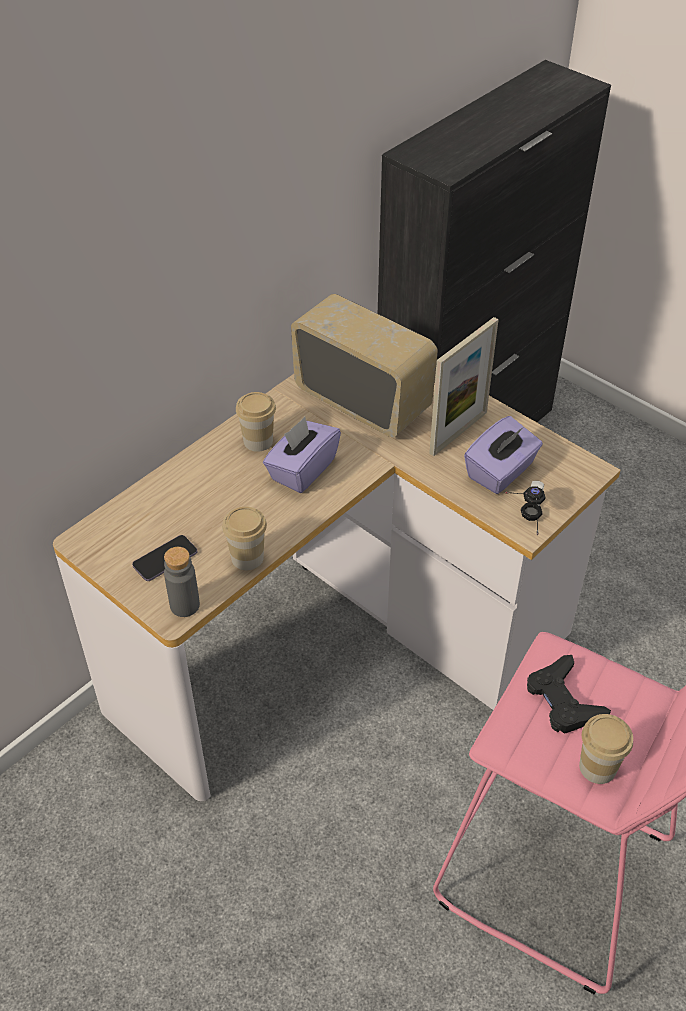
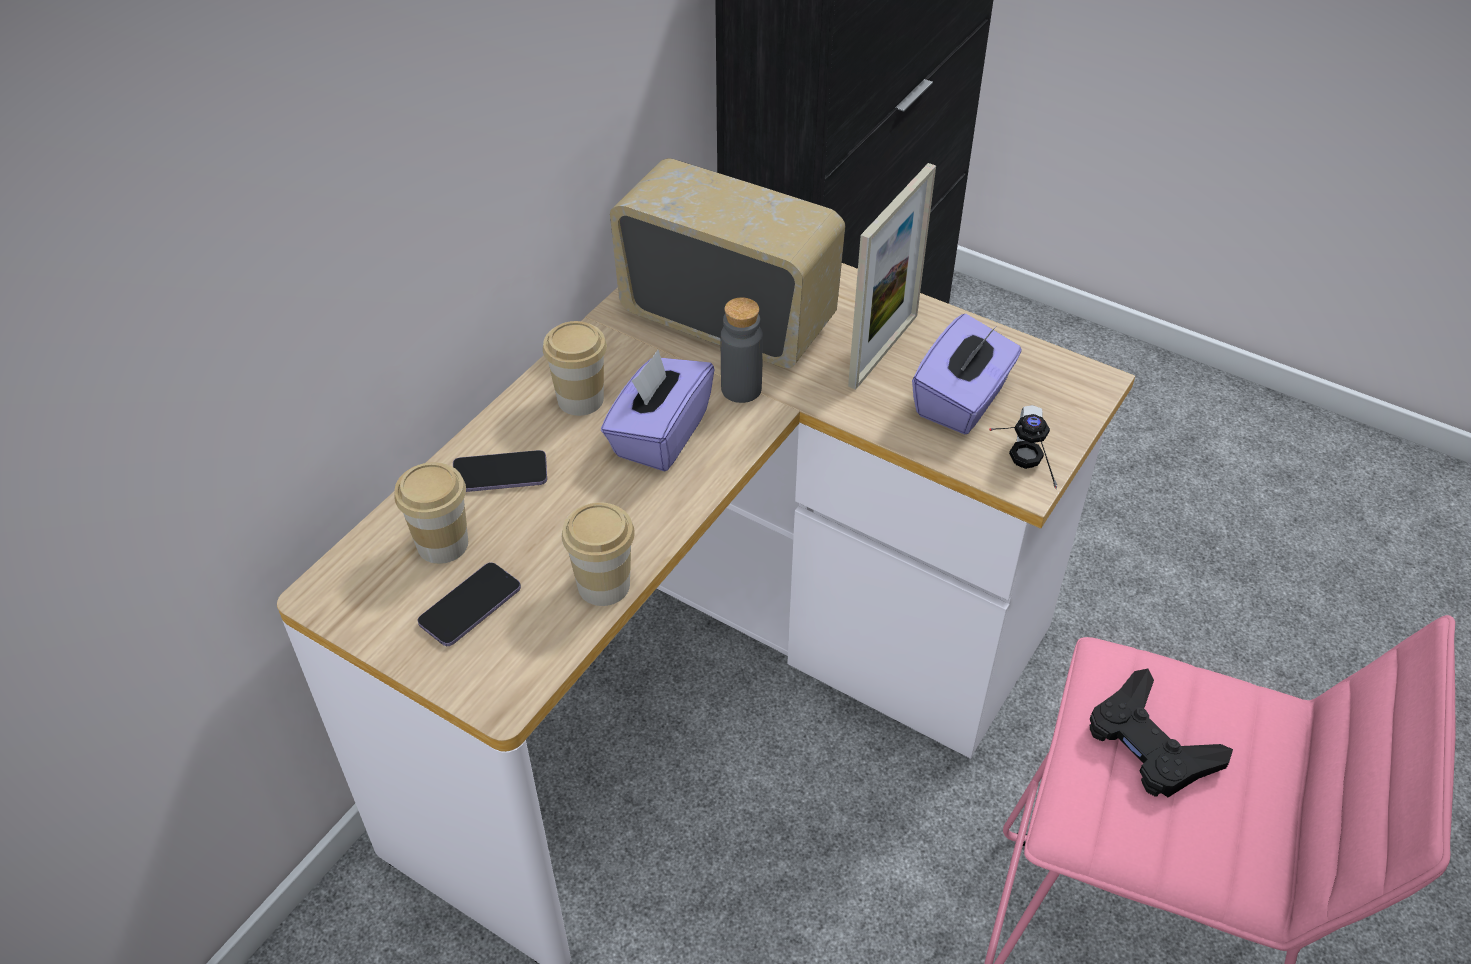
camera: 10 degrees left, 0 degrees up
grey bottle [164,547,200,617] -> grey bottle moved to [721,297,763,403]
cup [579,714,633,784] -> cup moved to [394,462,468,564]
none -> phone [453,450,547,492]

